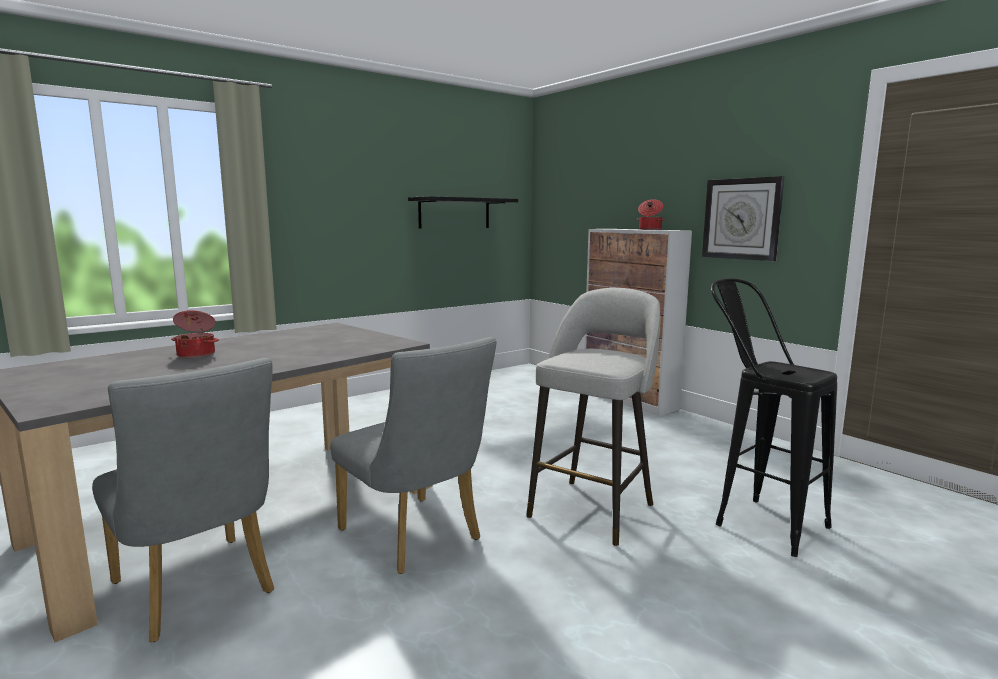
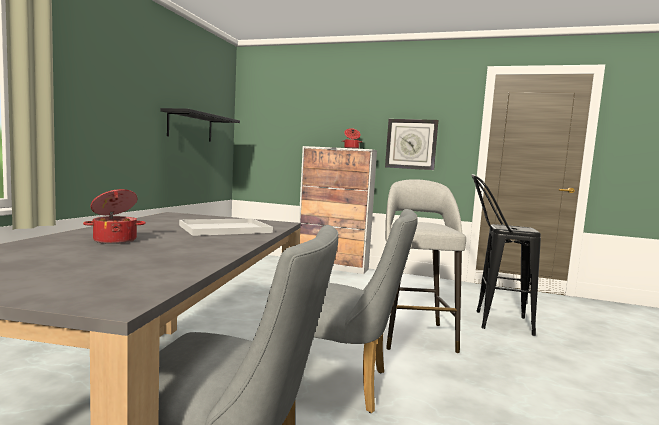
camera: 35 degrees left, 5 degrees down
none -> white tray [179,218,273,236]

